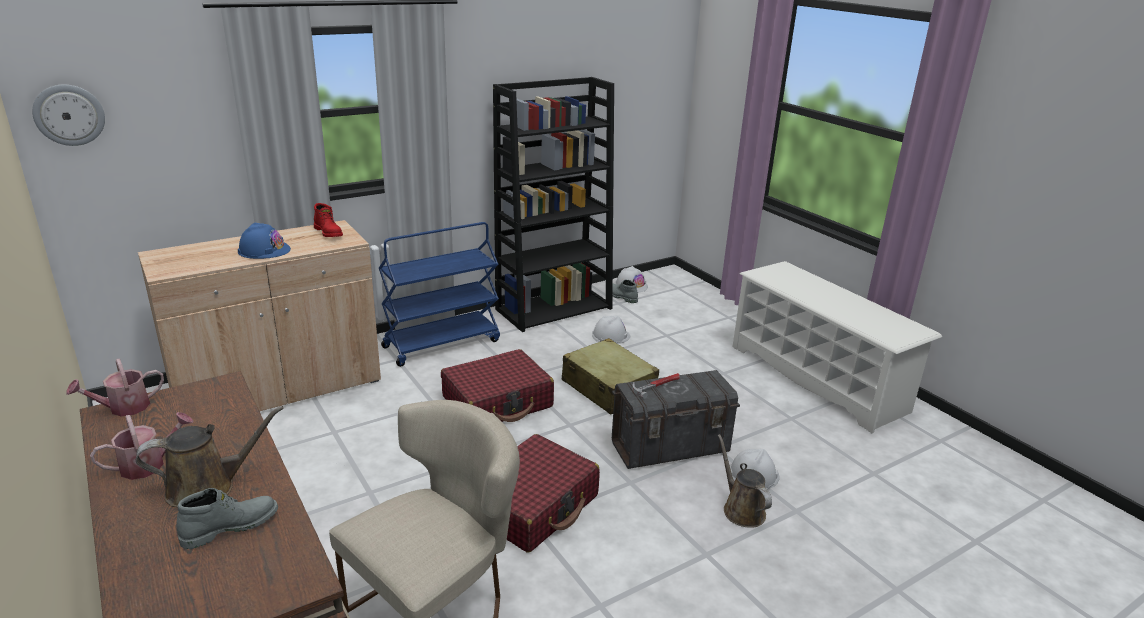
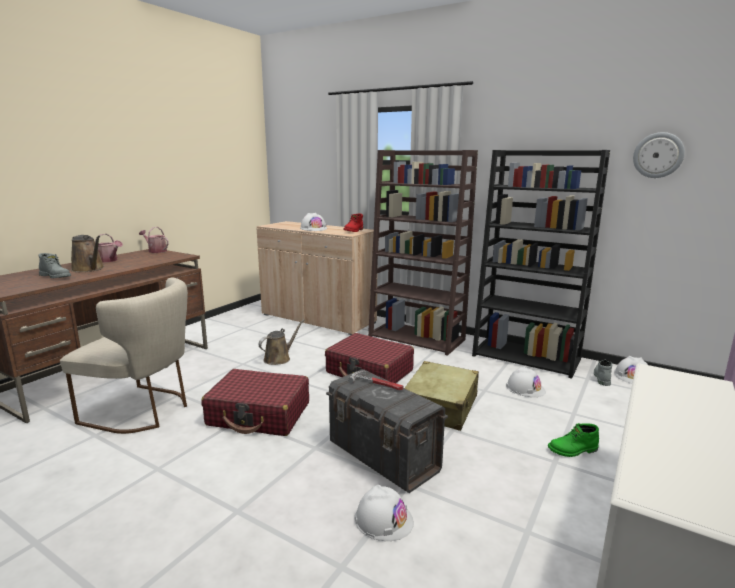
camera: 65 degrees right, 10 degrees down
wall clock [32,85,105,146] -> wall clock moved to [633,132,685,178]
blue hard hat [238,223,291,259] -> white hard hat [300,213,327,231]
blue cart [379,222,500,367] -> brown bookcase [368,150,478,356]
brown watering can [718,434,772,528] -> brown watering can moved to [259,319,304,365]
none -> green boot [548,423,599,457]

